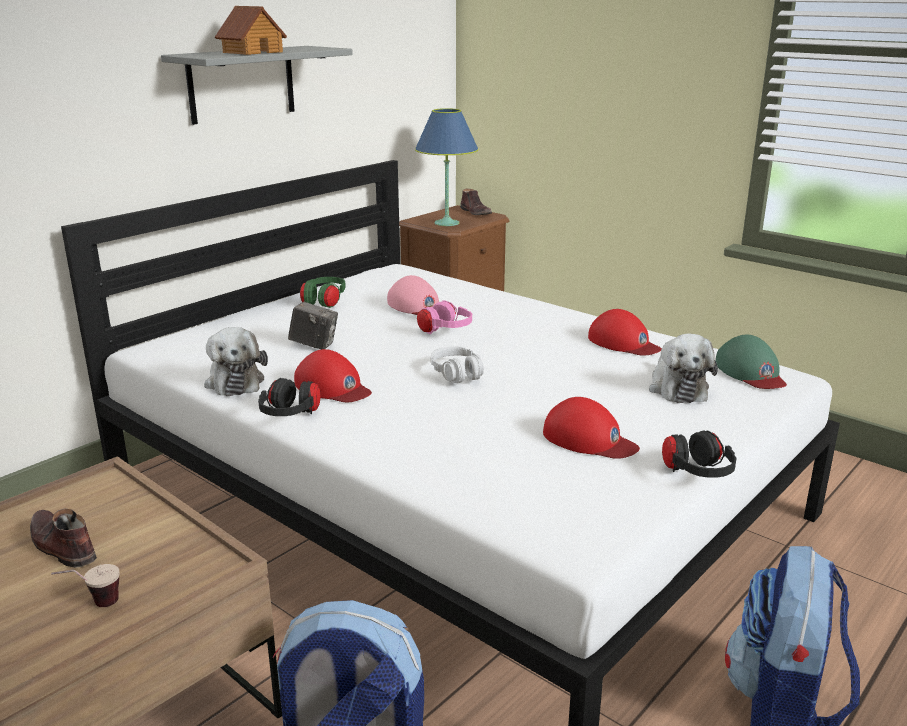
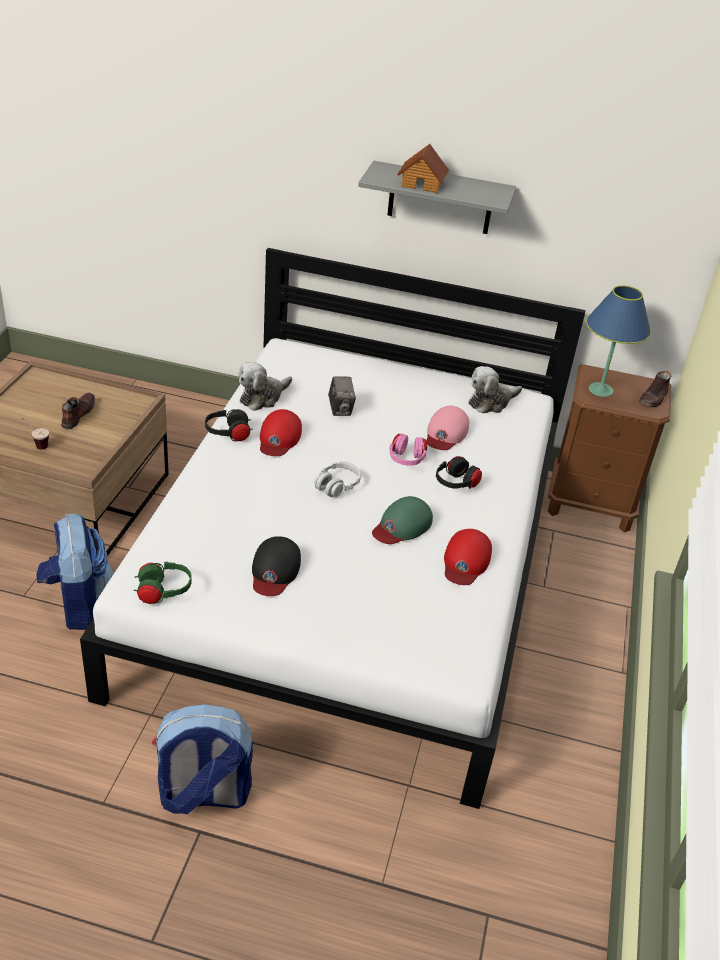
camera: 60 degrees right, 15 degrees up
green headphones [300,277,346,308] -> green headphones moved to [134,562,192,604]
red cap [543,397,640,459] -> black cap [252,536,301,596]
plush toy [649,334,718,403] -> plush toy moved to [468,366,522,413]
black headphones [662,430,737,478] -> black headphones moved to [436,456,482,489]
green cap [716,334,787,389] -> green cap moved to [372,496,433,544]

